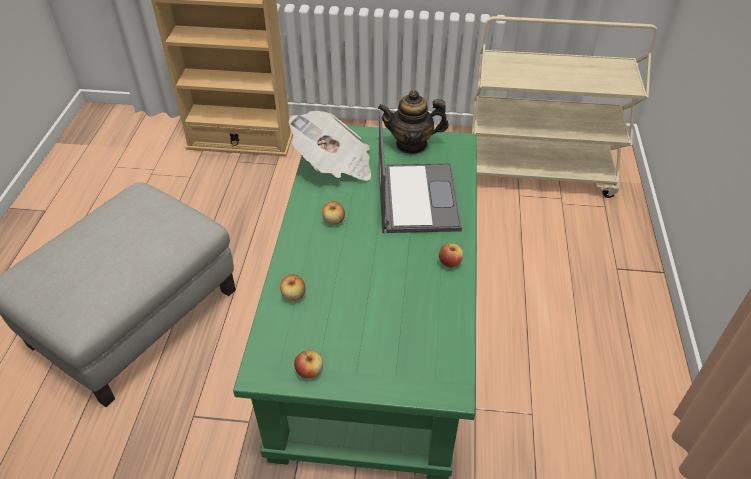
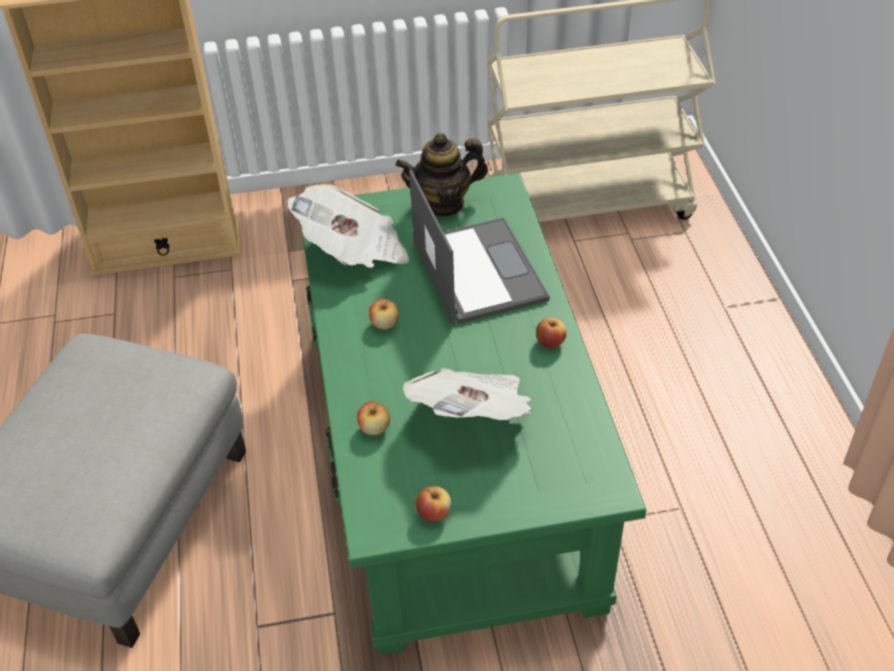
camera: 15 degrees left, 0 degrees up
none -> newspaper [403,368,533,420]

